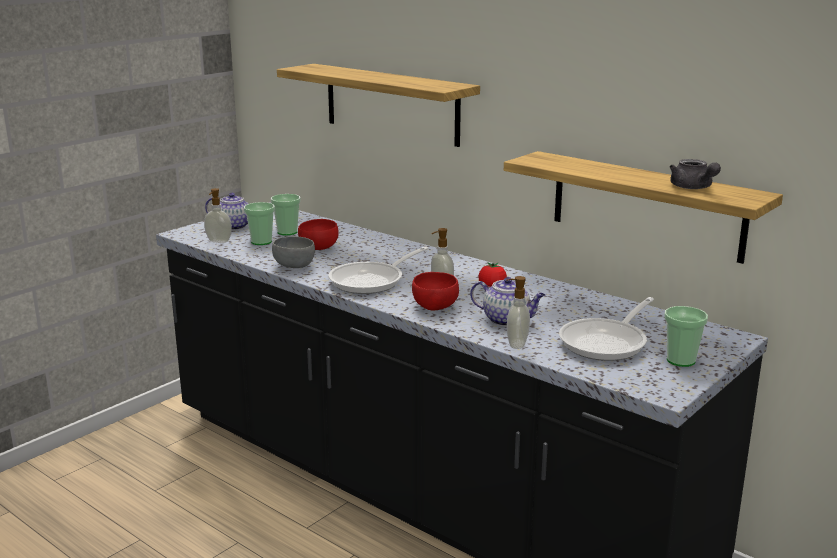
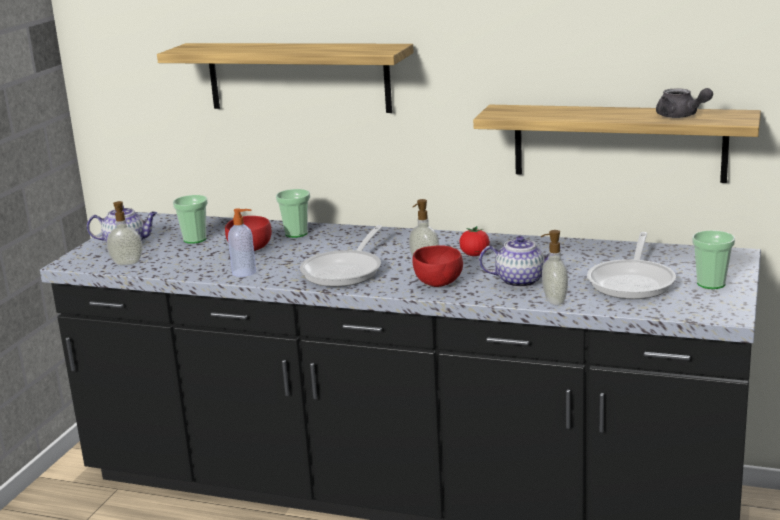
camera: 20 degrees left, 0 degrees up
cup [244,202,275,245] -> cup moved to [276,189,310,238]
grey bowl [272,236,315,268] -> soap dispenser [228,208,256,277]

